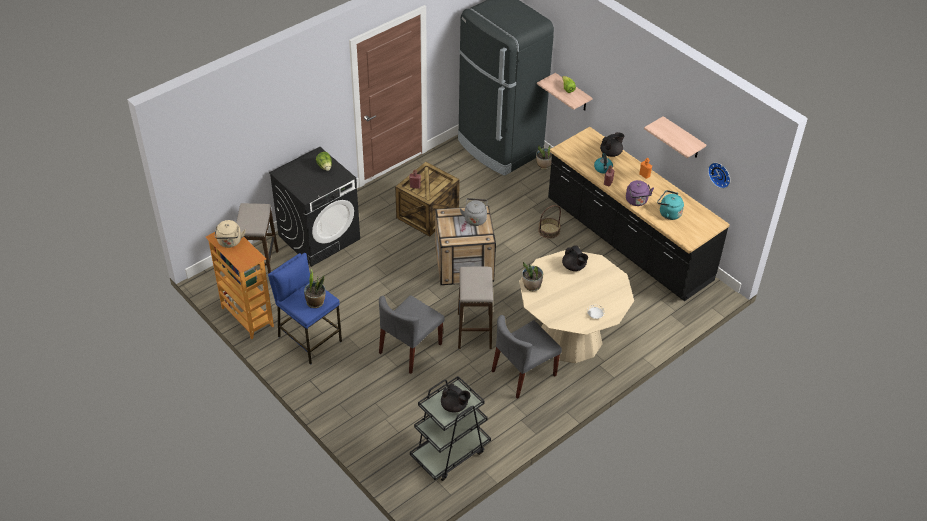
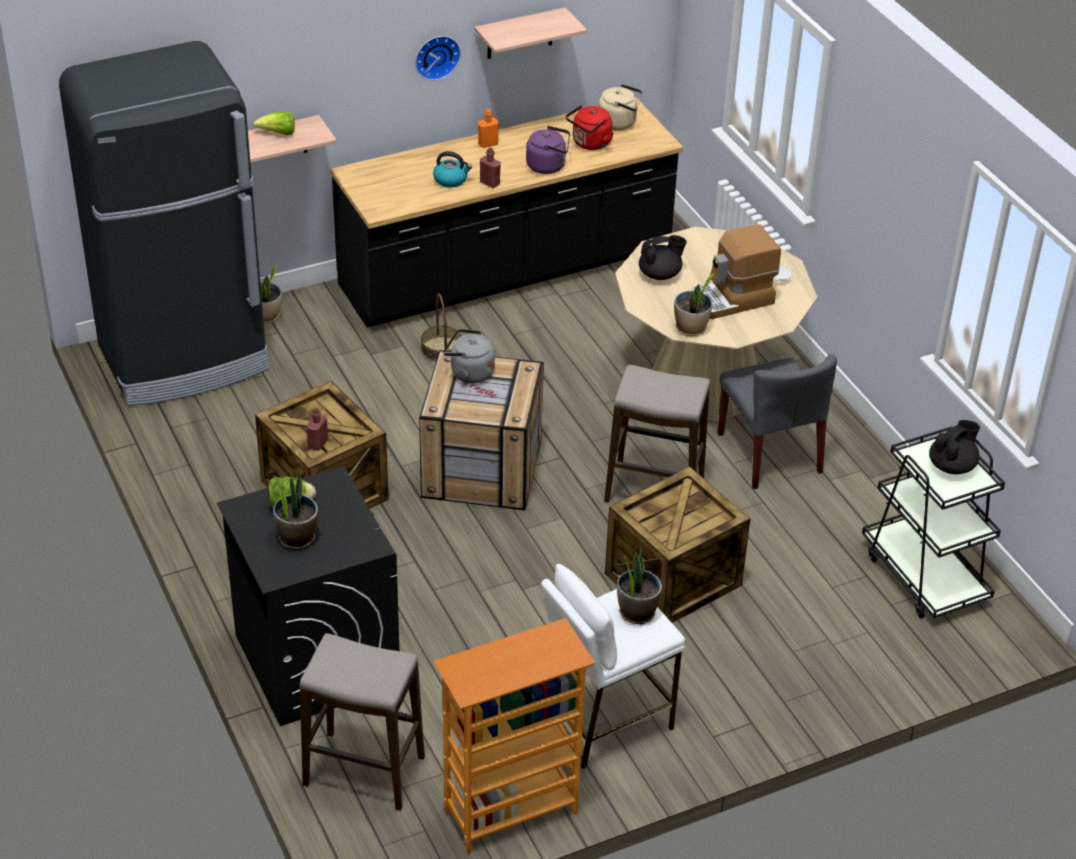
camera: 75 degrees left, 5 degrees down
beige kettle [215,220,246,248] -> beige kettle moved to [598,84,642,130]
blue stool [268,253,342,365] -> white stool [541,564,685,769]
grey chair [379,295,445,374] -> crate [605,467,750,623]
black teapot [600,132,624,157] -> none
turquoise kettle [657,190,684,220] -> red kettle [566,105,613,150]
wall clock [708,162,730,188] -> wall clock moved to [415,36,461,80]
none -> potted plant [273,466,318,550]
none -> coffee machine [692,224,781,319]

